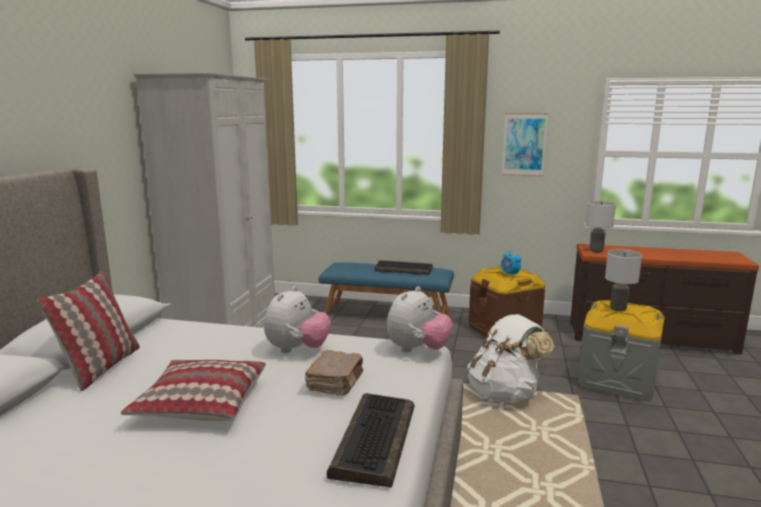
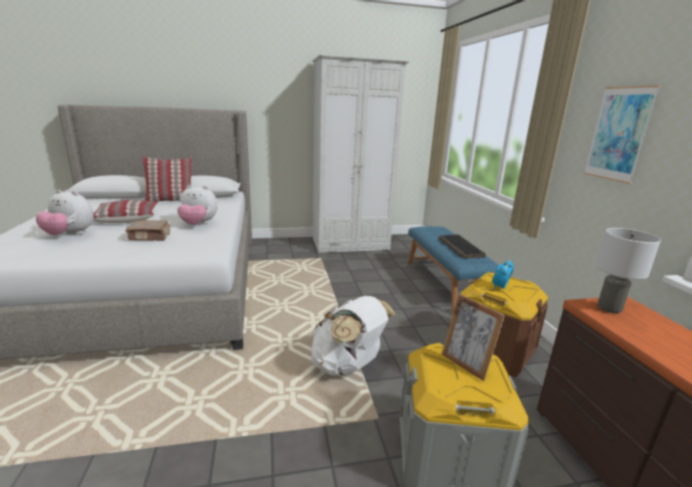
camera: 65 degrees right, 5 degrees up
keyboard [327,393,414,487] -> none
plush toy [387,286,453,352] -> plush toy moved to [36,190,94,235]
white table lamp [605,249,642,311] -> picture frame [442,294,505,381]

